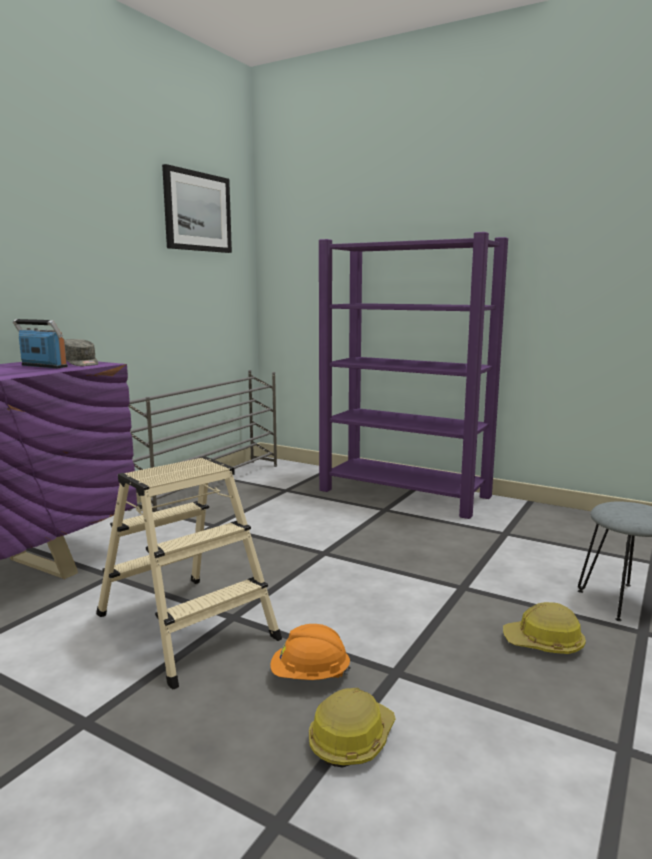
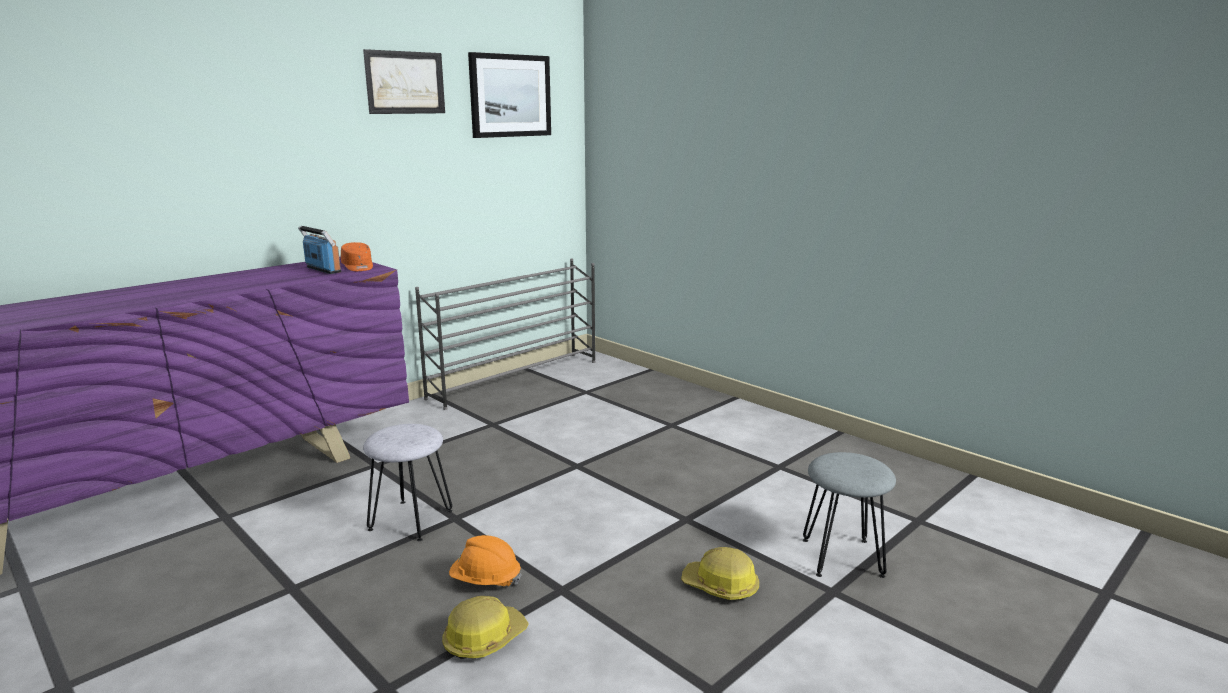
camera: 15 degrees right, 5 degrees up
grey cap [64,339,99,366] -> orange cap [341,242,373,271]
beige step ladder [96,456,282,689] -> grey stool [363,424,452,541]
purple bookcase [319,232,508,519] -> none
none -> picture [363,49,445,114]

